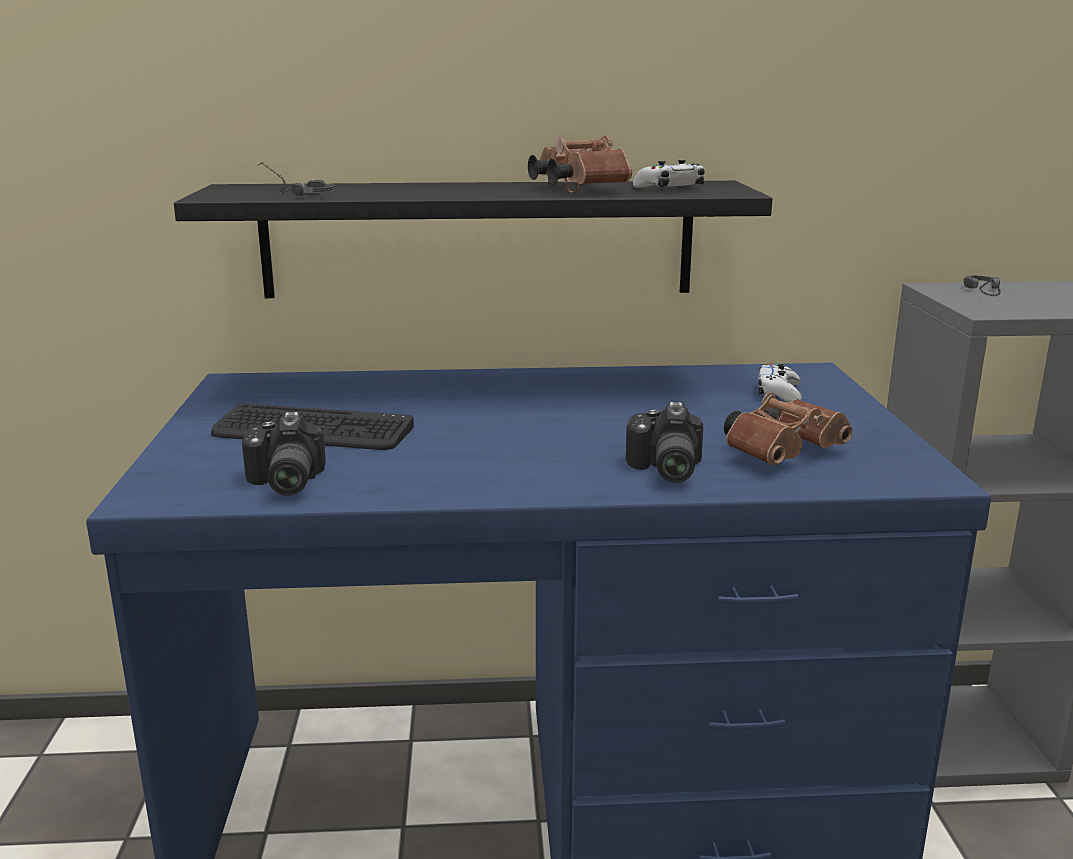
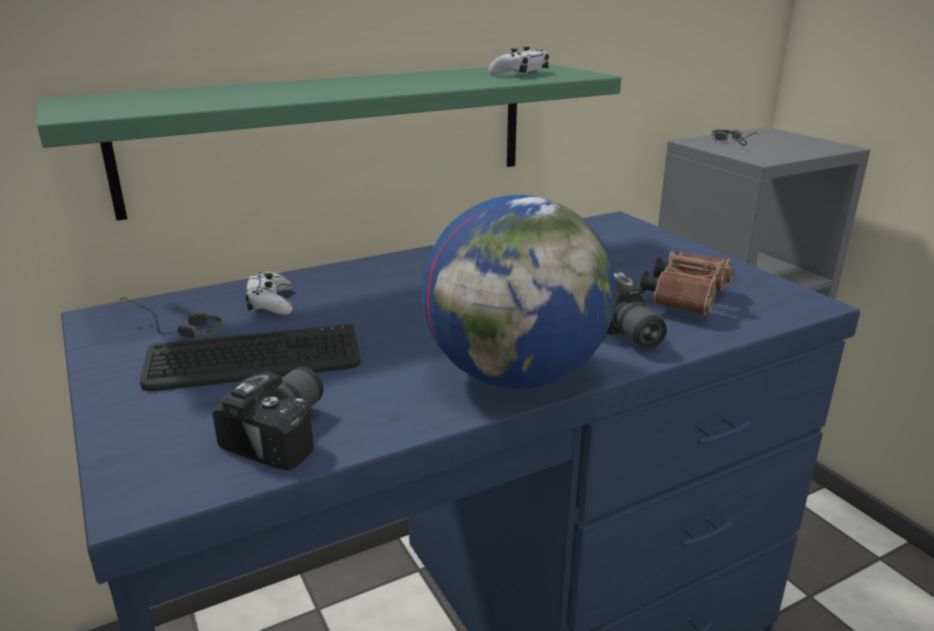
camera: 25 degrees left, 5 degrees up
black shelf [174,181,772,298] -> green shelf [35,64,621,221]
camera [242,412,326,496] -> camera turned 120 degrees counterclockwise [213,367,323,471]
headphones [257,162,335,196] -> headphones moved to [119,297,223,338]
brown binoculars [528,135,632,193] -> none
white game controller [758,363,802,402] -> white game controller moved to [246,272,293,315]
none -> globe [422,195,616,389]

